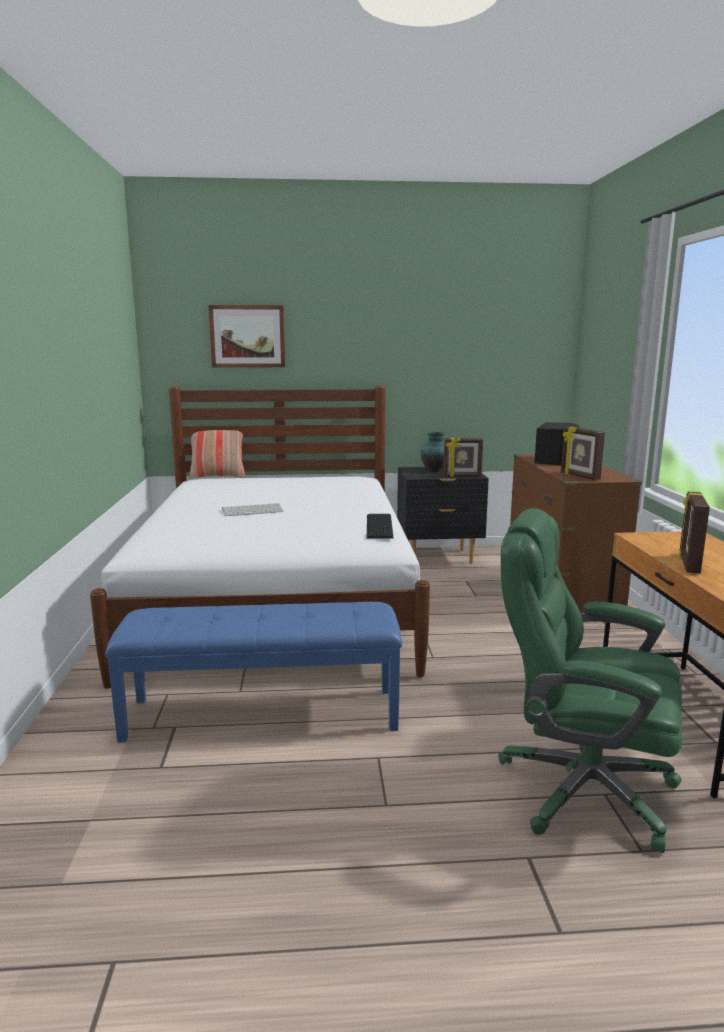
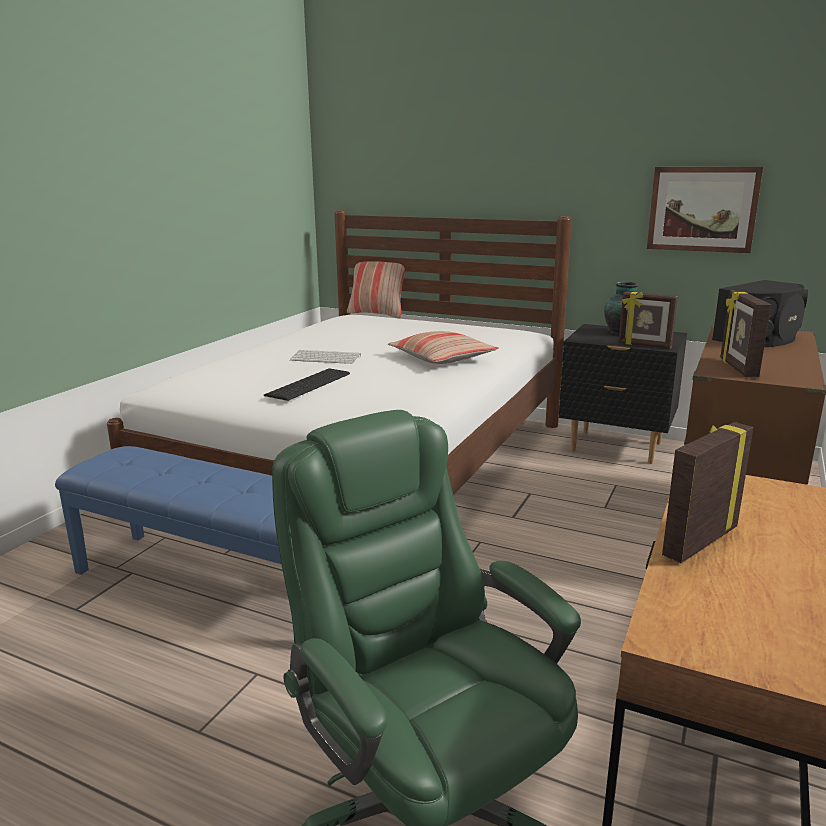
camera: 30 degrees right, 5 degrees up
picture [208,305,285,368] -> picture moved to [647,167,763,253]
keyboard [367,514,393,539] -> keyboard moved to [264,368,350,401]
none -> pillow [388,331,498,364]

